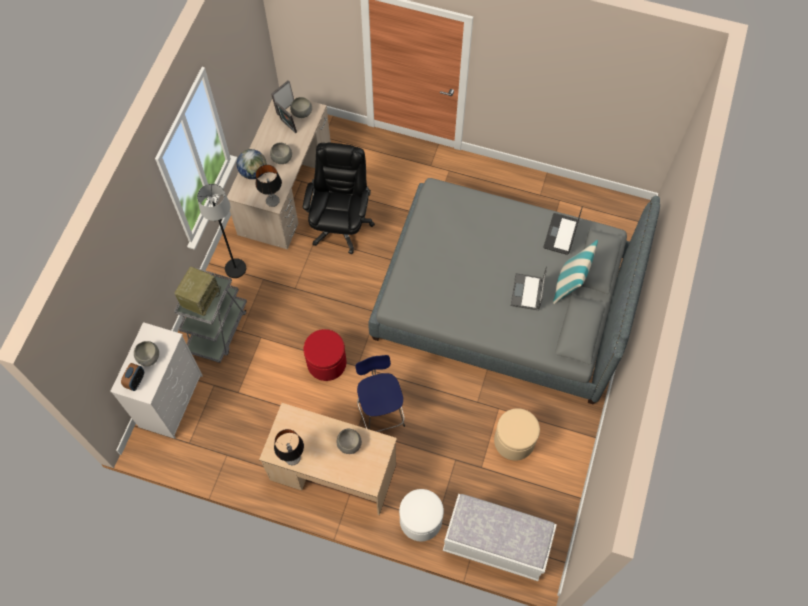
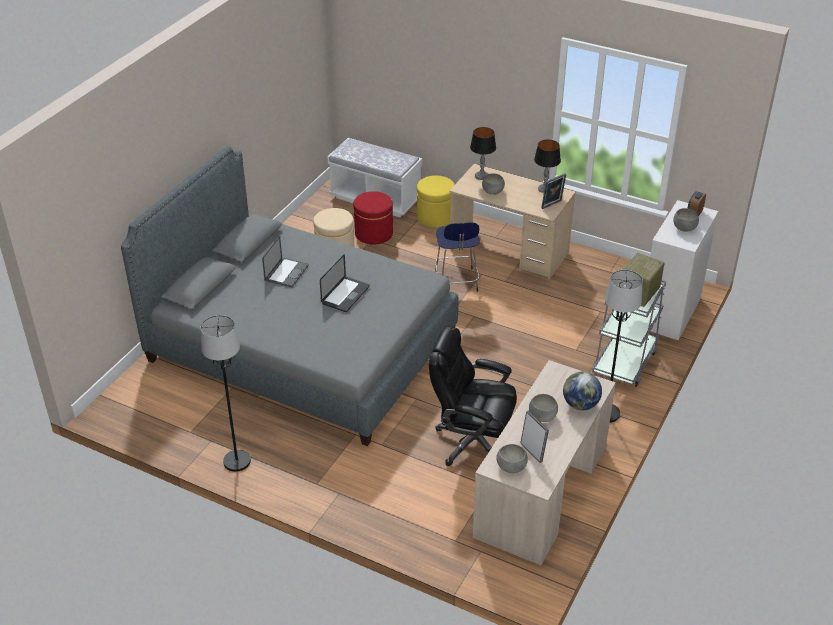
camera: 170 degrees left, 25 degrees down
table lamp [255,165,282,207] -> table lamp moved to [470,127,496,180]
picture frame [271,80,294,115] -> picture frame moved to [541,173,566,209]
black office chair [303,143,375,254] -> black office chair turned 90 degrees clockwise [429,326,517,466]
red ottoman [303,329,346,381] -> red ottoman moved to [353,191,393,245]
white ottoman [399,489,444,541] -> yellow ottoman [417,176,455,228]
laptop [543,208,582,255] -> laptop moved to [320,254,370,312]
pillow [553,240,598,304] -> none
none -> black floor lamp [201,315,251,472]

